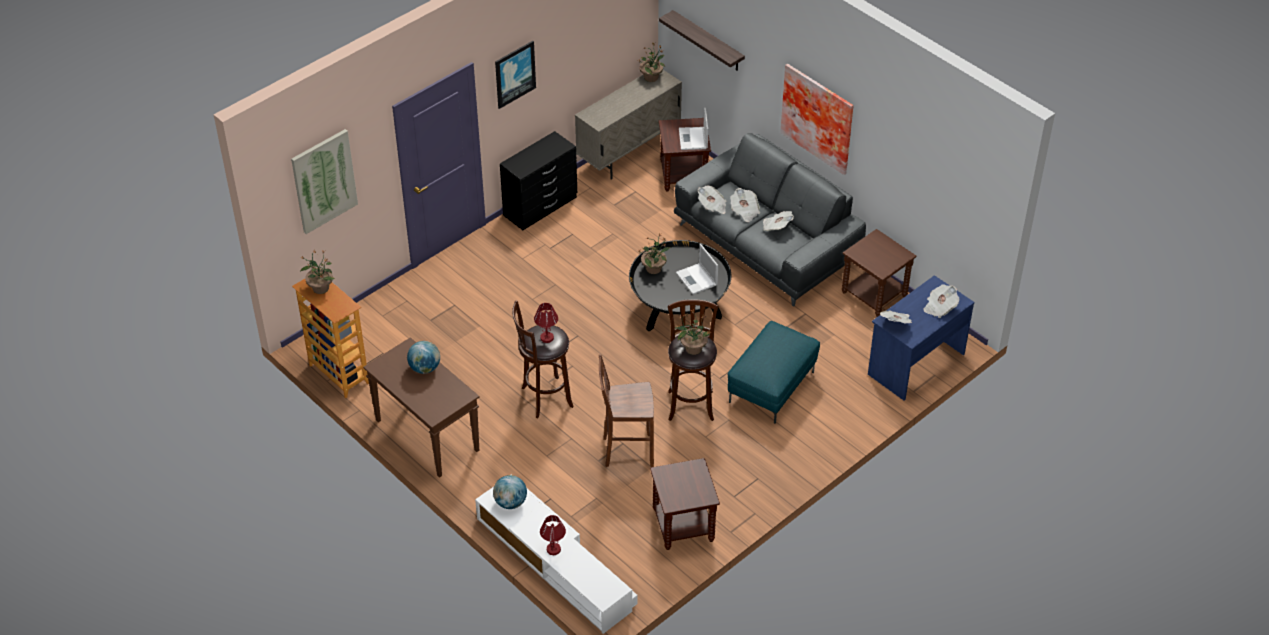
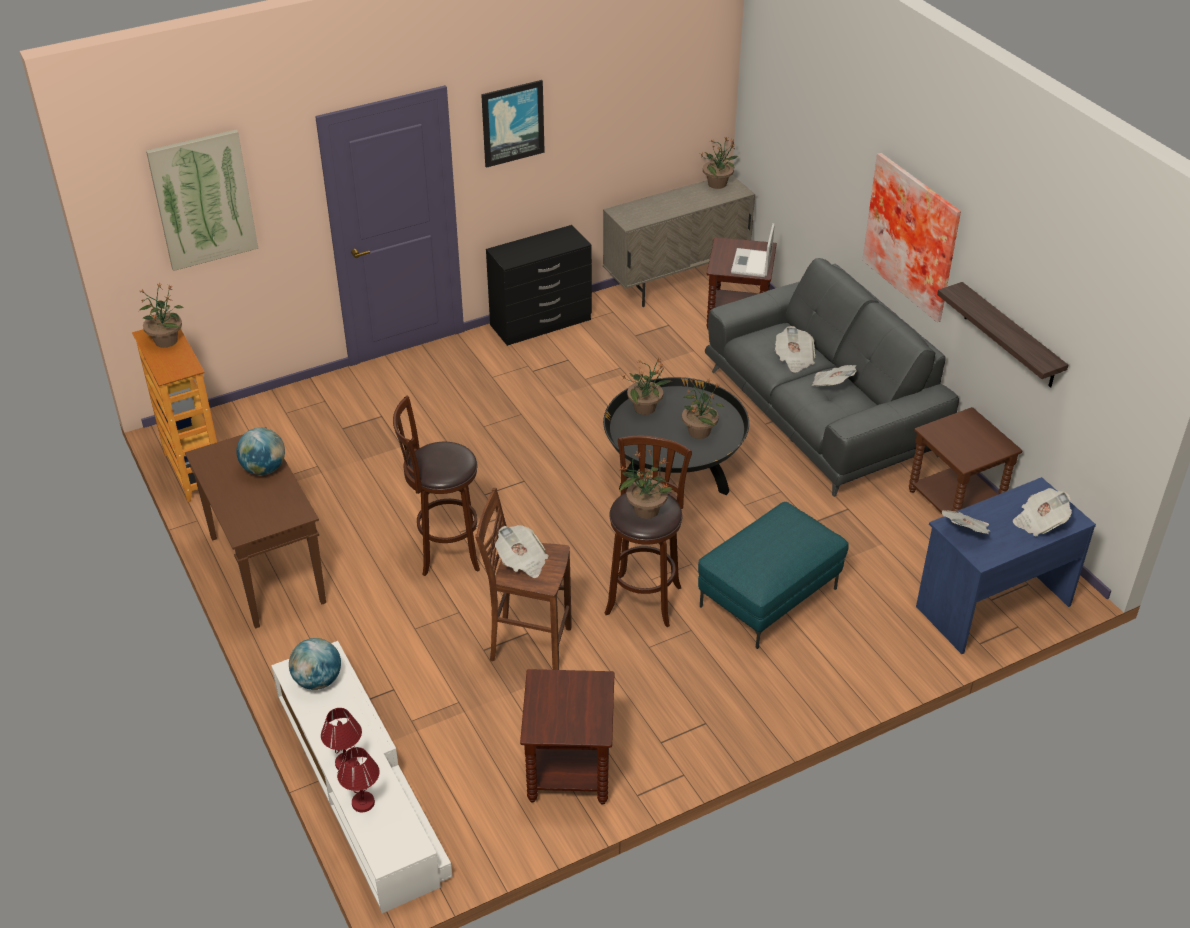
camera: 15 degrees right, 5 degrees down
red table lamp [534,303,558,343] -> red table lamp moved to [337,747,380,812]
shelf [659,10,745,71] -> shelf moved to [937,282,1068,388]
laptop [676,244,718,294] -> potted plant [682,378,724,439]
newspaper [698,186,727,214] -> newspaper moved to [495,525,548,578]

